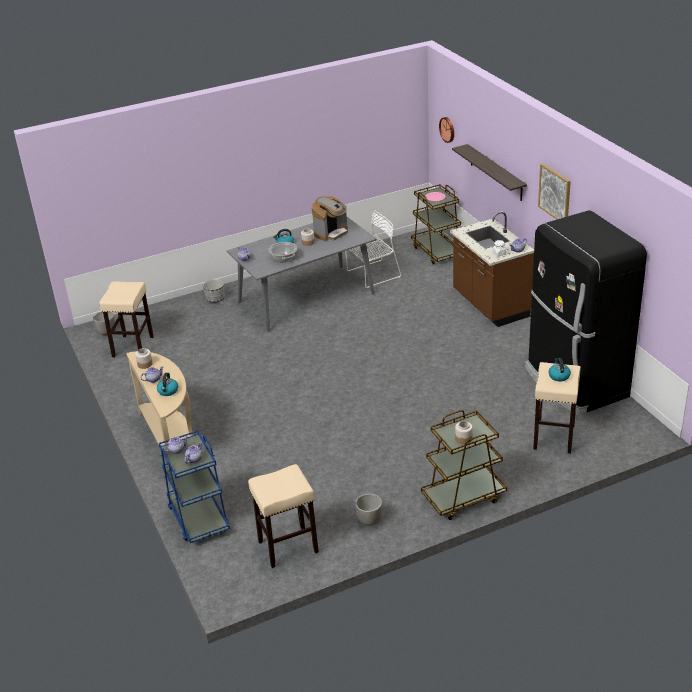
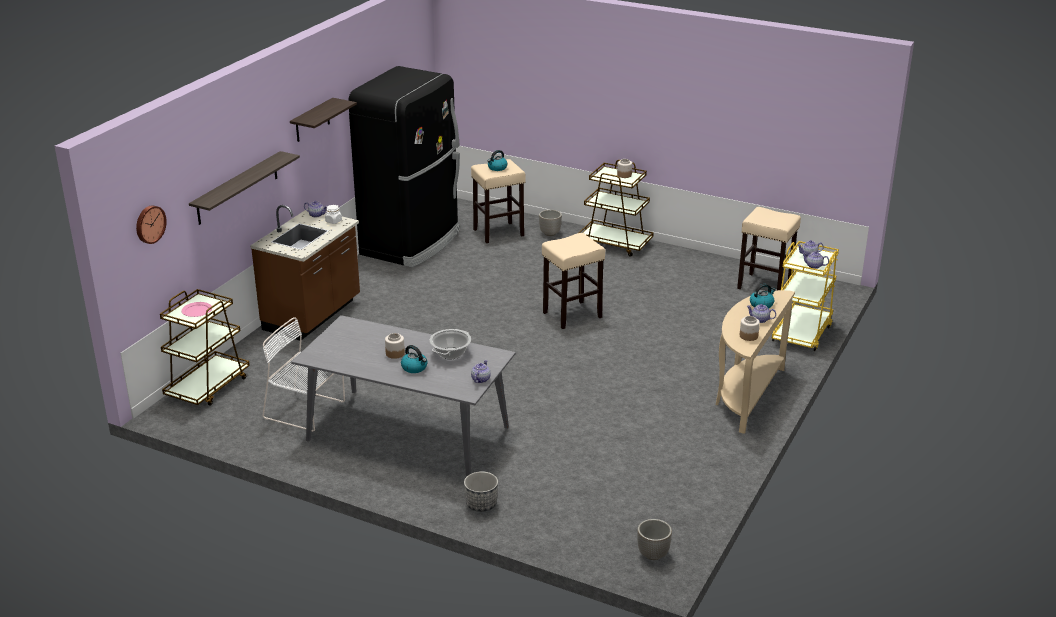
camera: 130 degrees left, 5 degrees down
beige stool [99,281,154,357] -> beige stool moved to [542,233,605,329]
blue cart [159,430,230,543] -> yellow cart [772,241,839,351]
coffee machine [312,196,348,241] -> none
planter [355,494,382,526] -> planter moved to [539,210,562,236]
picture [538,163,571,219] -> shelf [290,98,357,142]

